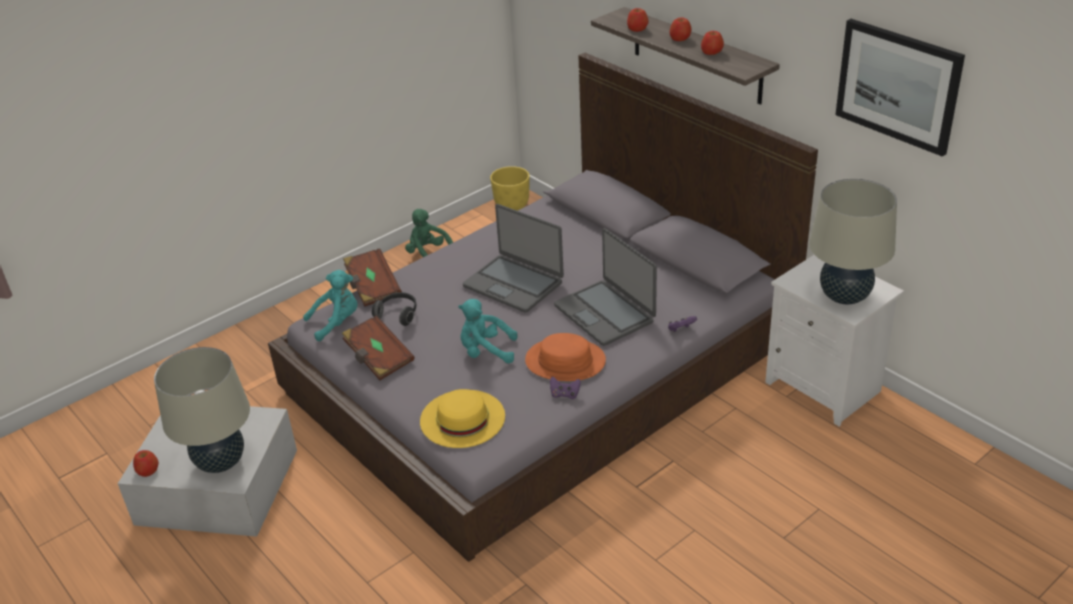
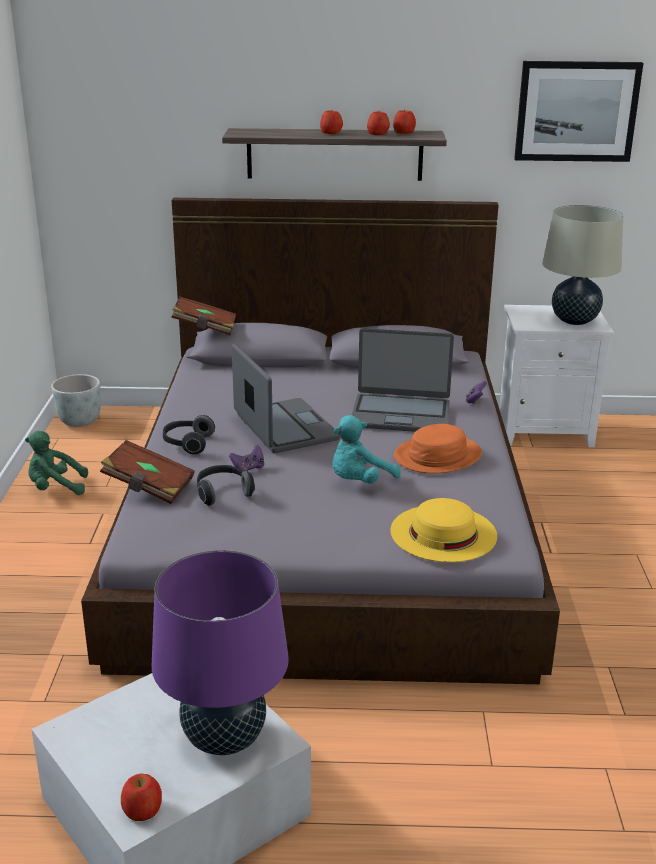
camera: 50 degrees left, 10 degrees down
beige table lamp [154,347,250,473] -> purple table lamp [152,550,289,755]
turquoise plush toy [303,270,358,341] -> none
brown book [342,315,415,380] -> brown book moved to [171,296,236,335]
laptop [463,204,564,313] -> laptop turned 105 degrees counterclockwise [232,344,340,453]
yellow planter [490,166,530,211] -> grey planter [51,374,101,427]
purple game controller [550,377,581,399] -> purple game controller moved to [229,445,264,471]
apple [627,8,648,32] -> apple moved to [393,109,416,134]
none -> headphones [163,415,215,454]

